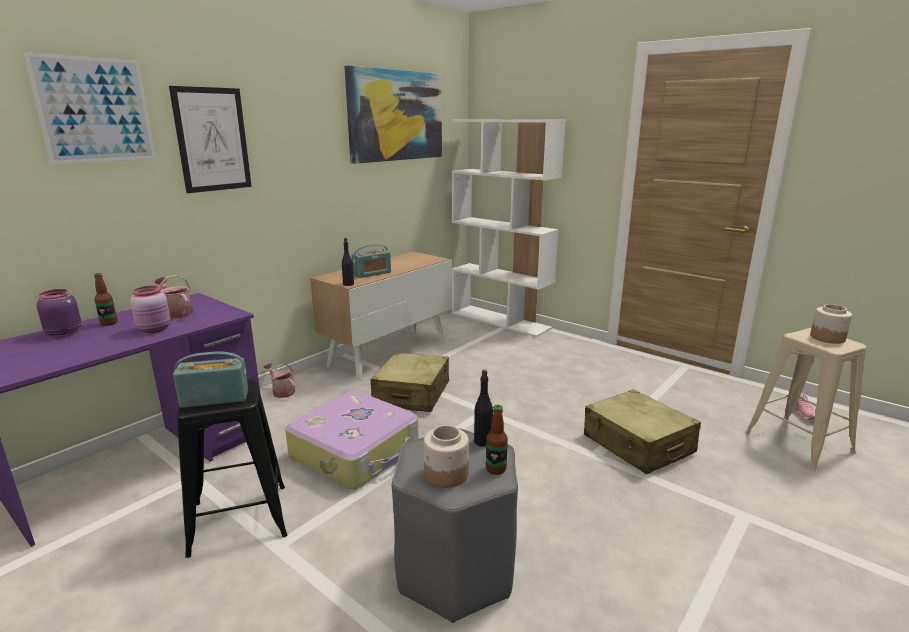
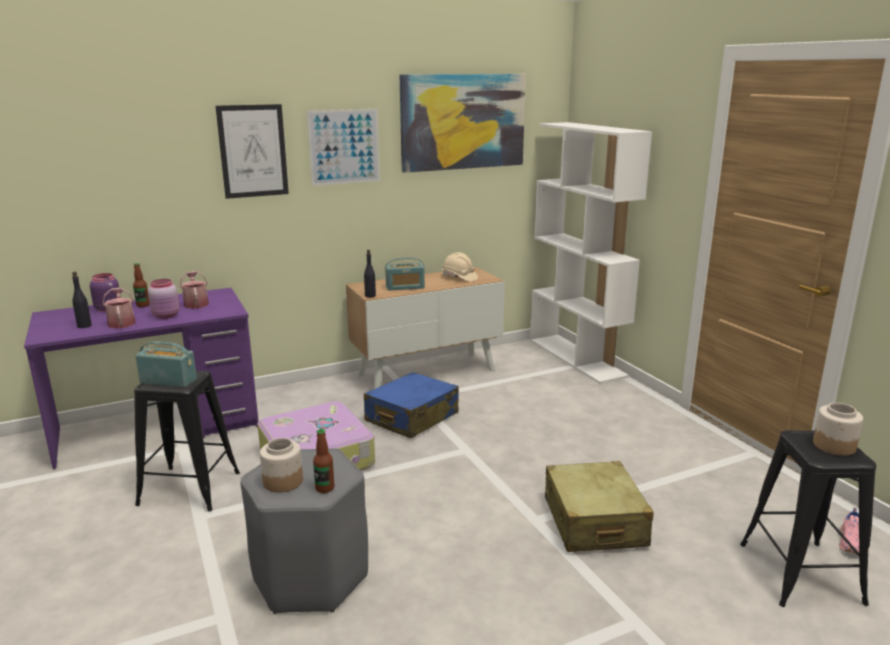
camera: 25 degrees right, 0 degrees up
picture [24,52,156,164] -> picture moved to [307,109,380,186]
watering can [264,363,295,398] -> watering can moved to [103,287,136,329]
beige suitcase [370,352,449,412] -> blue suitcase [364,372,459,438]
black bottle [474,370,493,447] -> black bottle moved to [72,272,92,328]
beige stool [745,328,866,471] -> black stool [740,430,876,607]
none -> beige hard hat [442,252,478,282]

